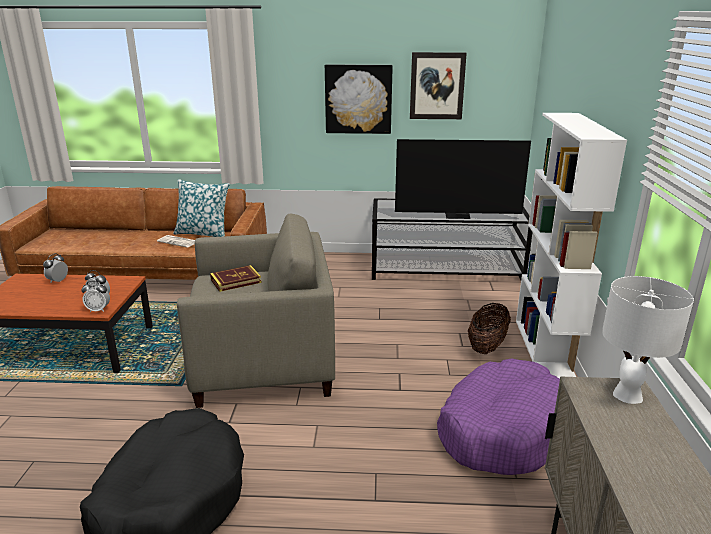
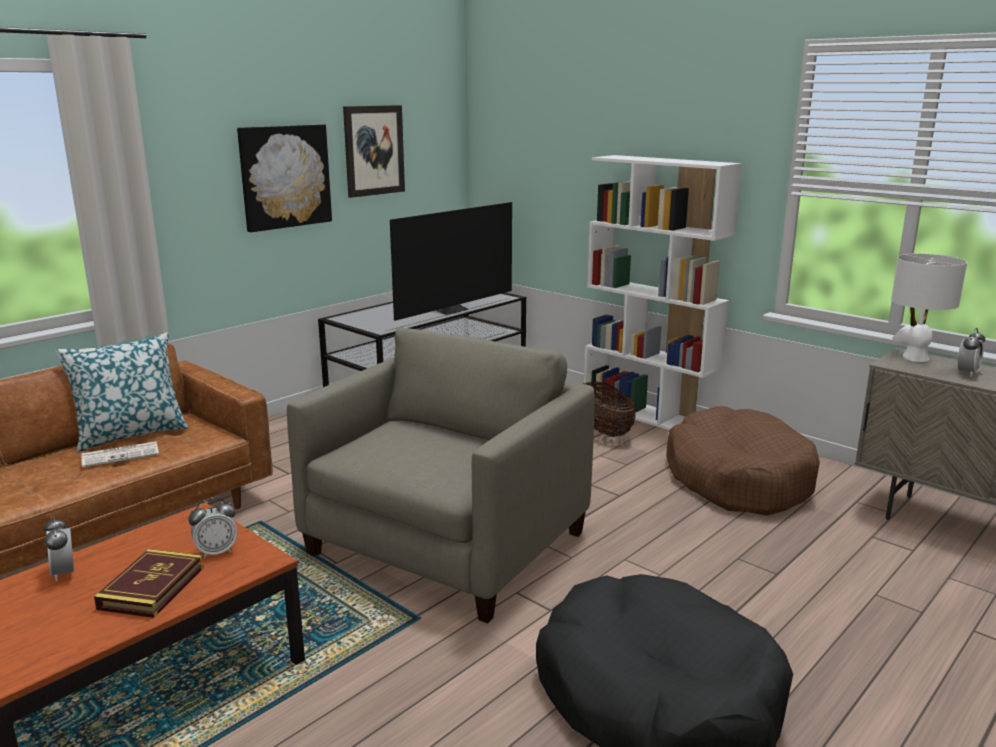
camera: 50 degrees left, 5 degrees down
alarm clock [82,281,110,312] -> alarm clock moved to [958,328,985,377]
book [210,265,262,292] -> book moved to [94,549,204,618]
purple dog bed [437,359,560,475] -> brown dog bed [666,406,820,516]

